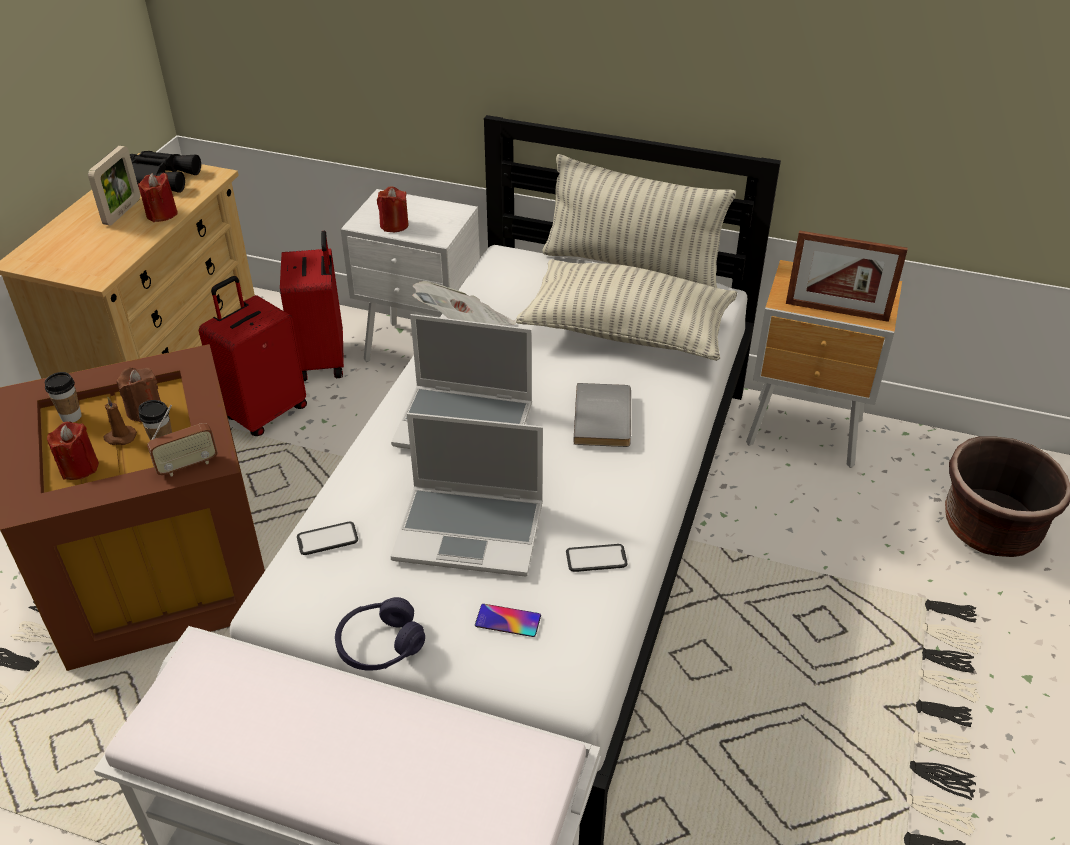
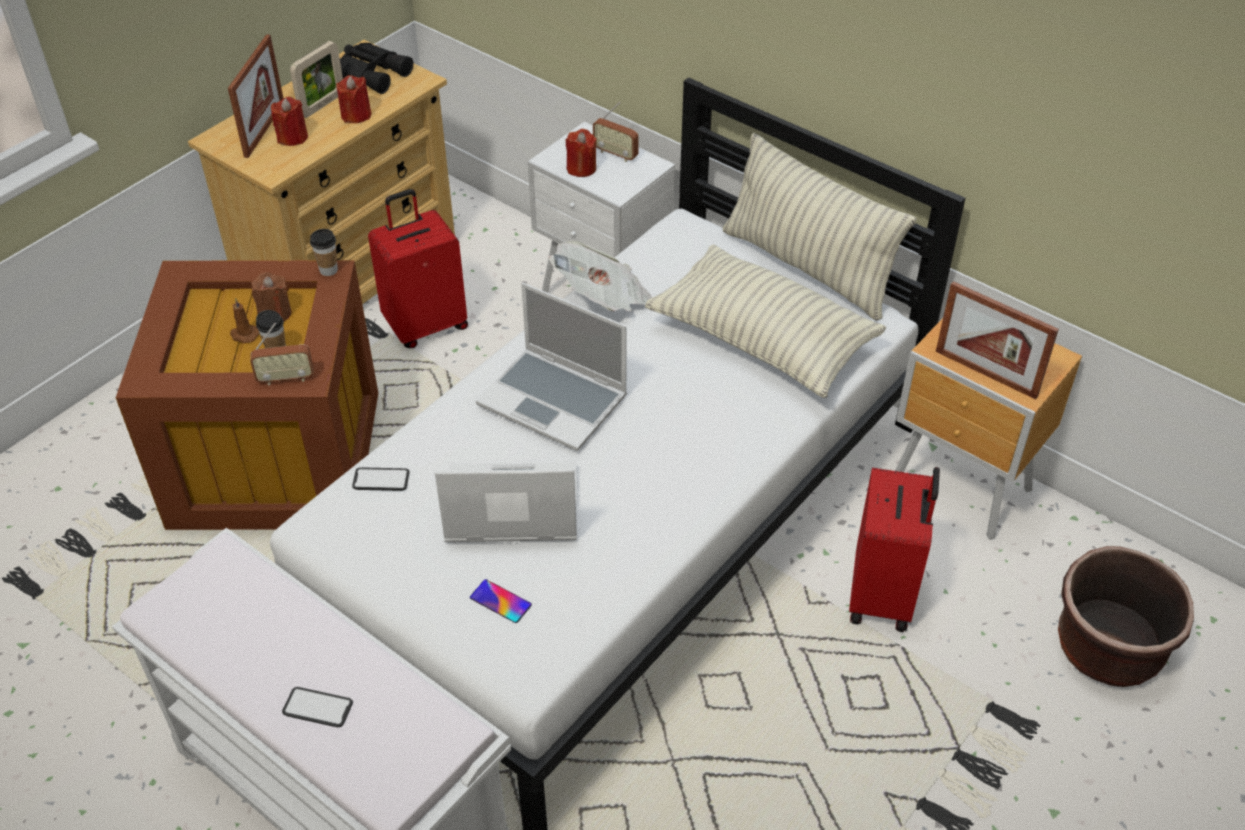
camera: 20 degrees right, 5 degrees up
cup [45,372,82,423] -> cup moved to [310,229,338,276]
red candle [47,422,99,480] -> red candle moved to [271,97,308,146]
red suitcase [280,231,344,381] -> red suitcase moved to [849,467,940,632]
purple headphones [335,597,425,671] -> none
laptop [390,413,543,576] -> laptop turned 150 degrees clockwise [435,462,577,542]
phone [566,544,628,572] -> phone moved to [282,687,353,727]
grey book [573,383,631,447] -> none
none -> picture frame [228,34,283,158]
none -> radio [593,102,639,162]

